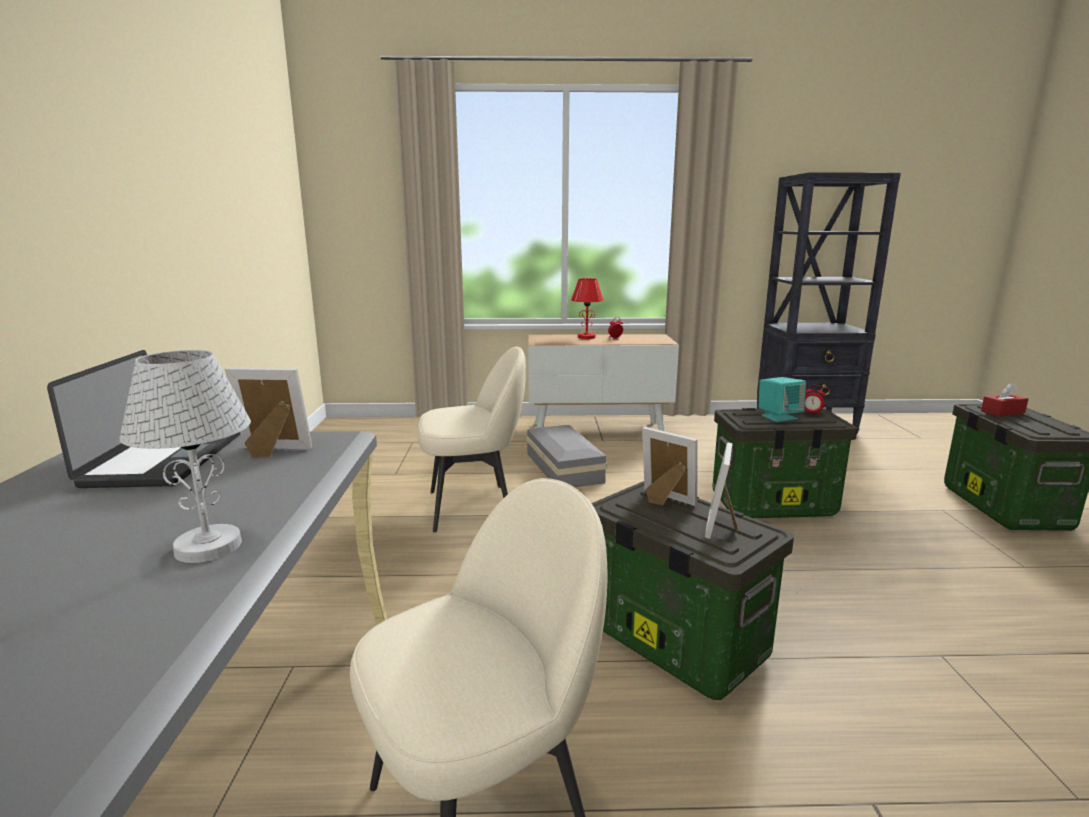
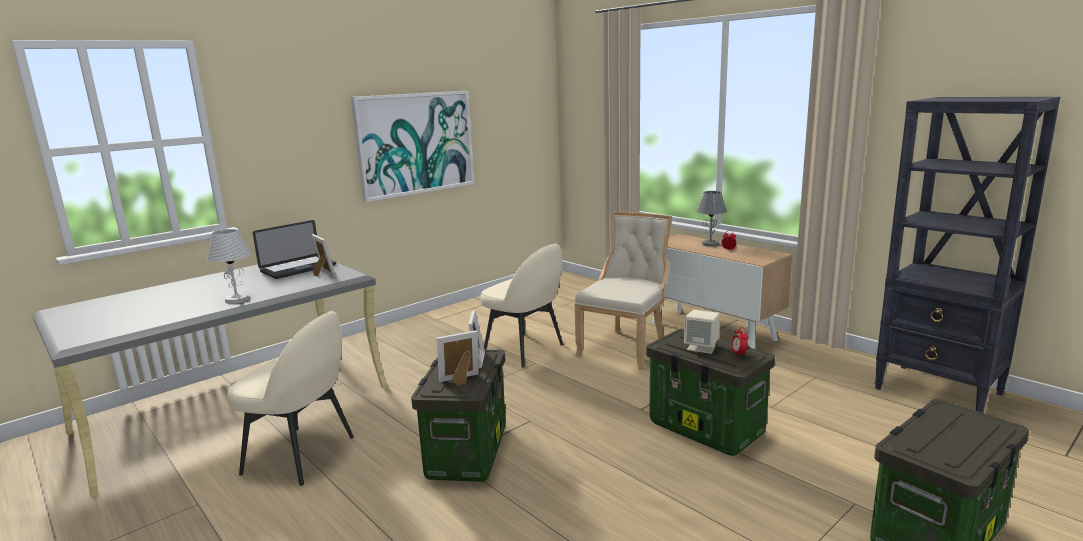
camera: 50 degrees right, 0 degrees up
grey storage box [526,425,607,488] -> beige chair [575,212,672,370]
red table lamp [571,278,604,339] -> grey table lamp [696,191,727,247]
turquoise speaker [758,377,806,422] -> beige speaker [684,310,720,354]
red tissue box [981,383,1028,416] -> none
none -> picture [351,91,475,202]

